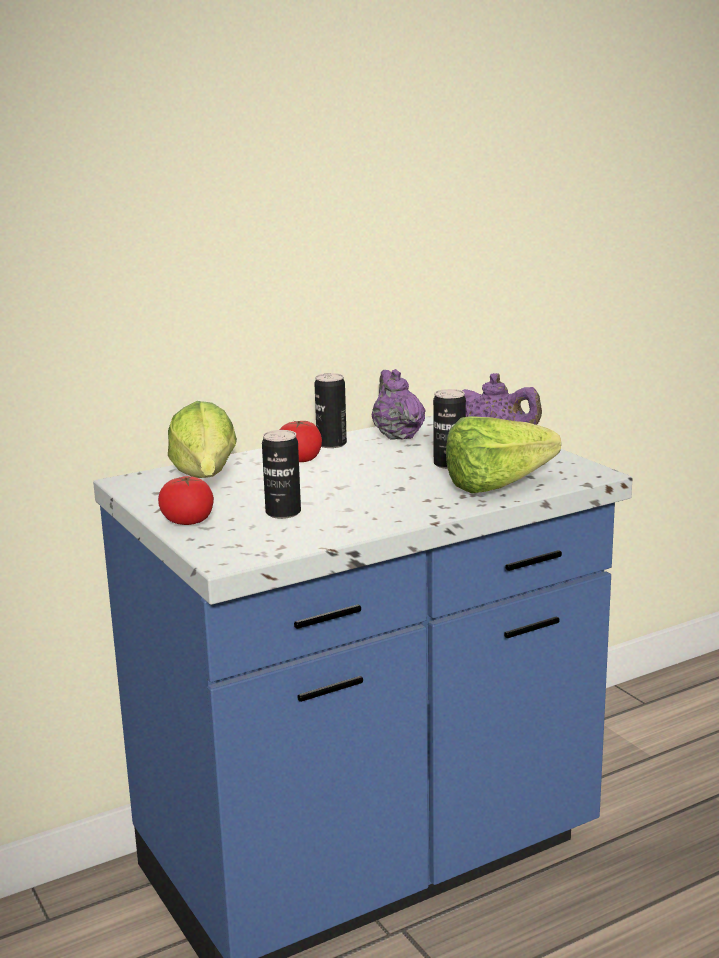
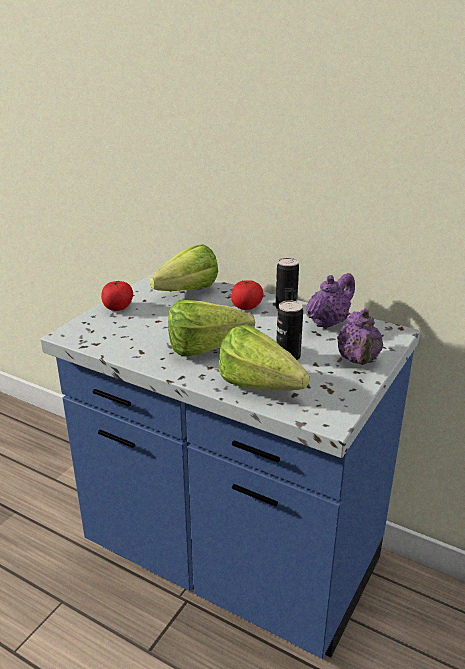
camera: 60 degrees right, 10 degrees up
can [262,430,301,519] -> none
none -> lettuce [168,300,255,357]

